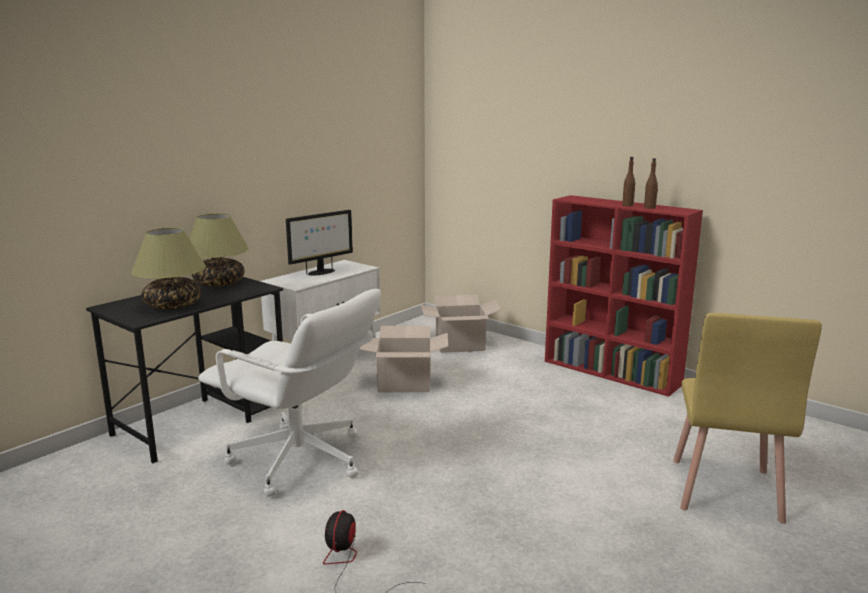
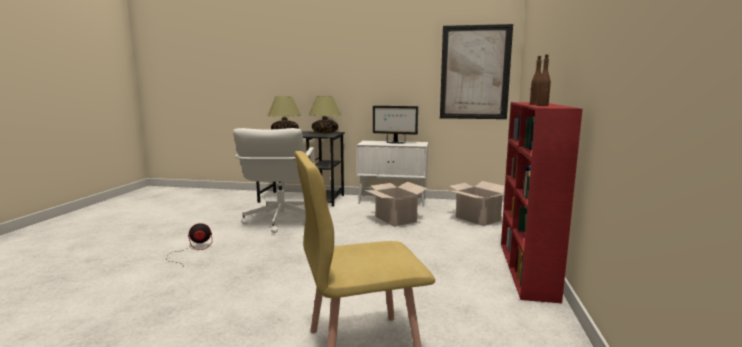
camera: 60 degrees right, 5 degrees down
none -> picture [440,24,513,119]

